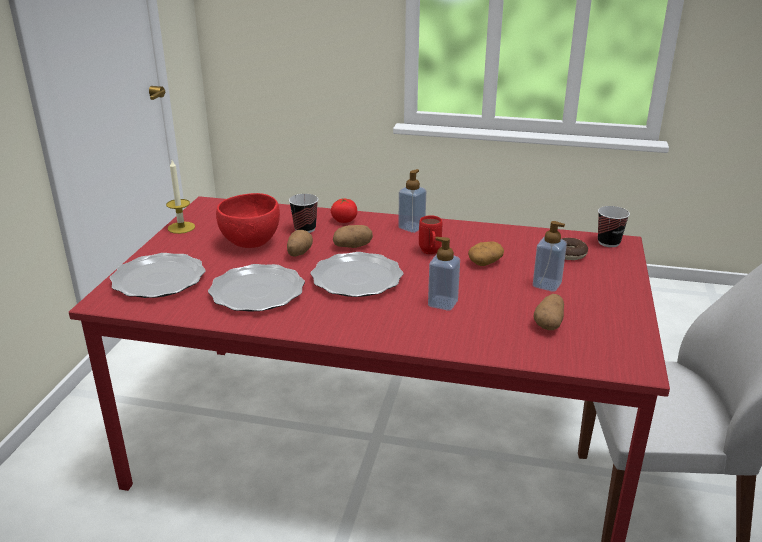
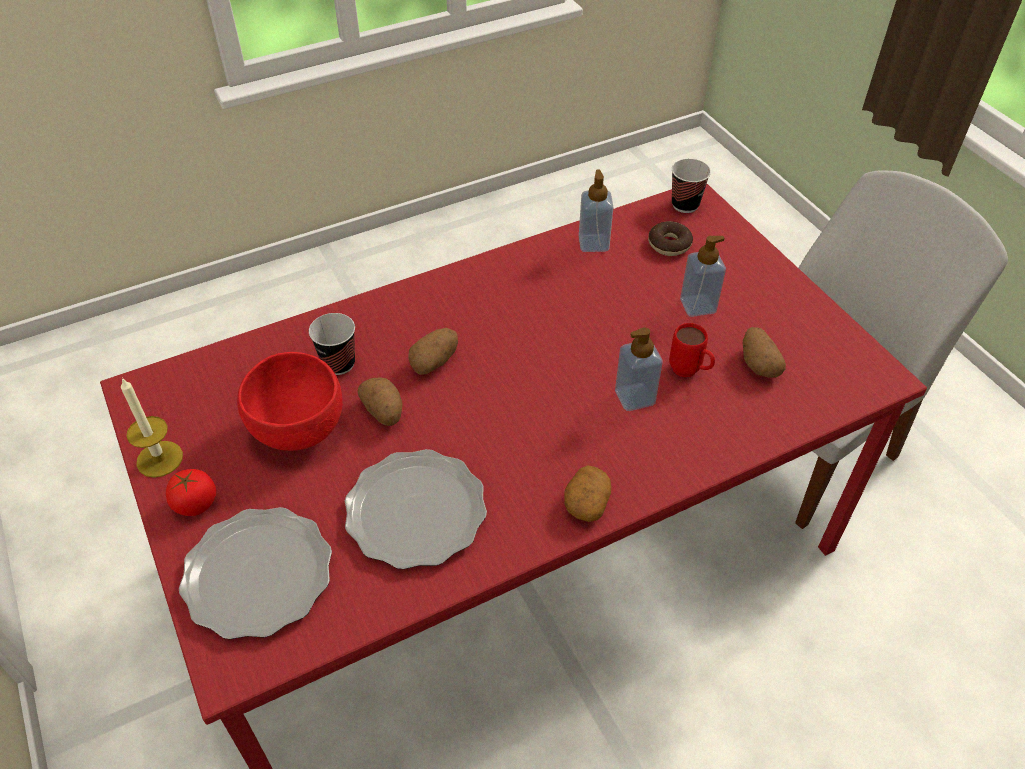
camera: 40 degrees left, 20 degrees up
plate [310,252,403,297] -> none
tomato [331,198,357,223] -> tomato moved to [166,469,216,516]
soap dispenser [398,169,426,233] -> soap dispenser moved to [579,169,613,252]
red mug [419,215,442,254] -> red mug moved to [669,323,715,377]
potato [468,241,504,266] -> potato moved to [564,465,611,522]

